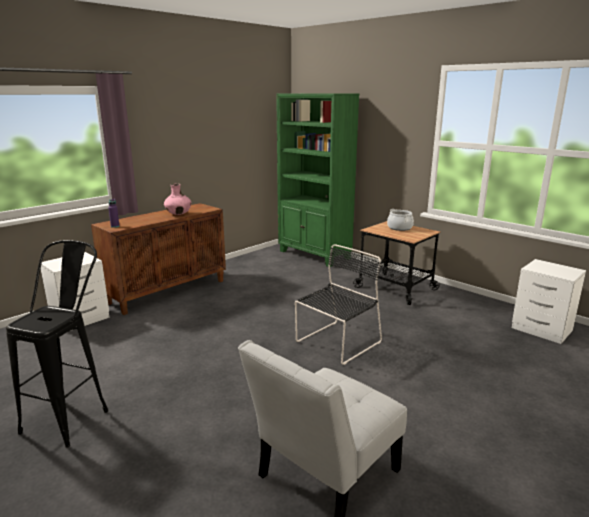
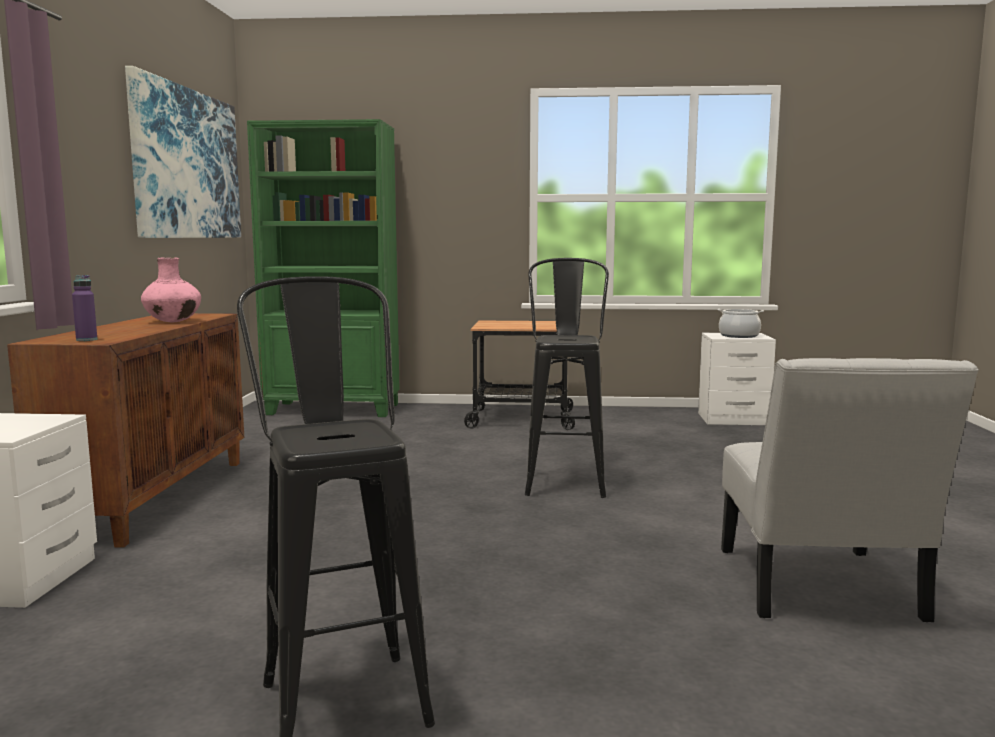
camera: 40 degrees left, 10 degrees down
black chair [295,244,382,365] -> black stool [525,258,609,498]
cooking pot [387,209,414,231] -> cooking pot moved to [717,309,764,338]
none -> picture [125,66,241,238]

